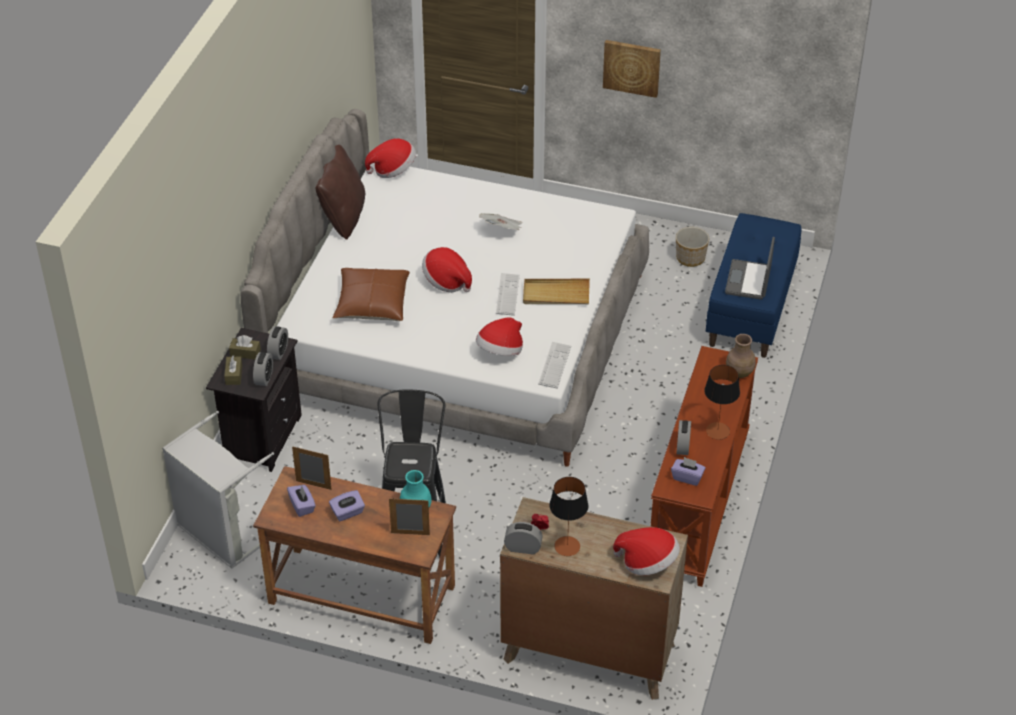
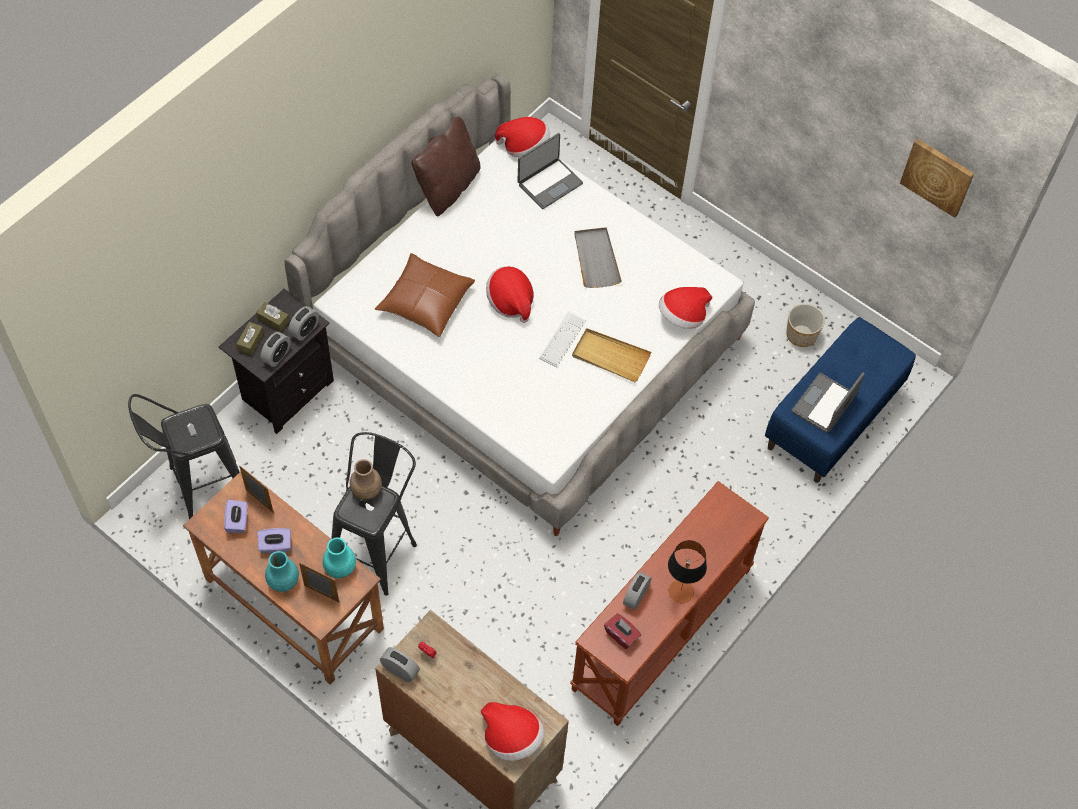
camera: 20 degrees right, 15 degrees up
grey laundry basket [162,411,274,569] -> black stool [128,394,239,519]
hat [476,317,523,356] -> hat moved to [659,287,712,329]
newspaper [479,213,523,230] -> grey tray [574,227,622,288]
keyboard [538,342,571,389] -> none
table lamp [549,477,589,556] -> none
picture [603,40,661,98] -> picture moved to [900,138,974,218]
purple tissue box [671,457,706,486] -> red tissue box [604,613,641,649]
brown vase [726,334,756,378] -> brown vase moved to [350,459,382,500]
none -> turquoise vase [265,551,299,592]
none -> laptop [517,133,583,209]

